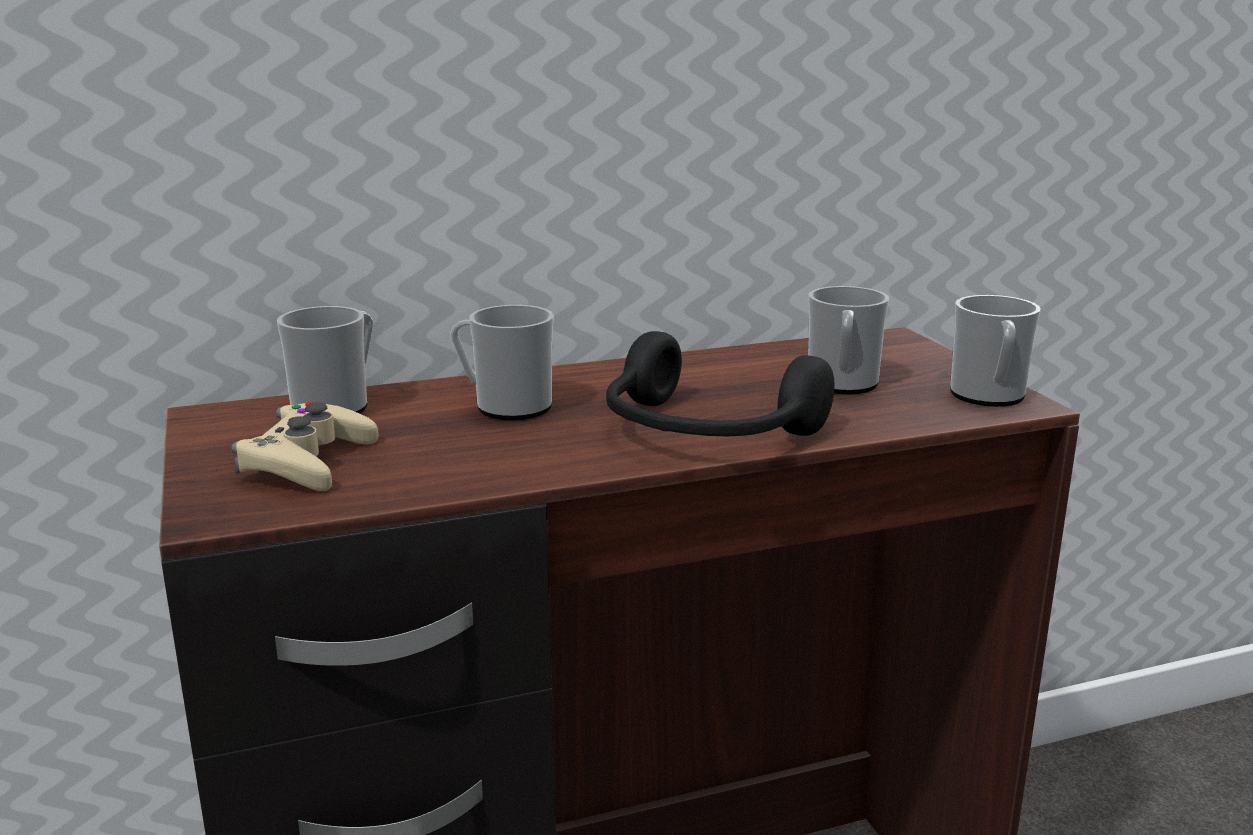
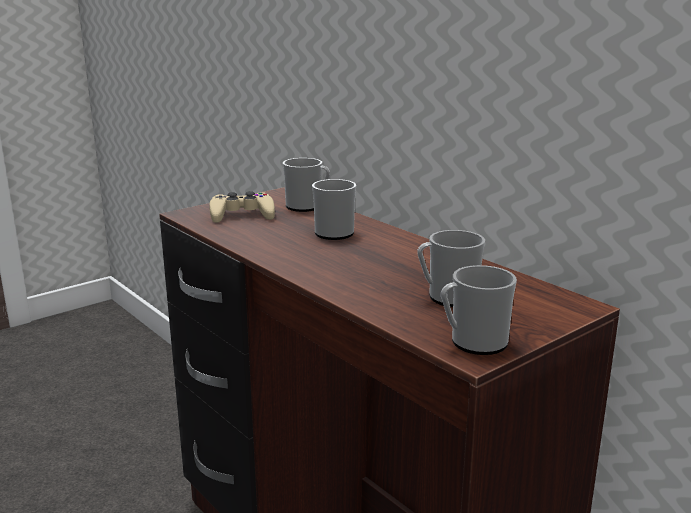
camera: 70 degrees right, 0 degrees up
black headphones [606,331,835,436] -> none

